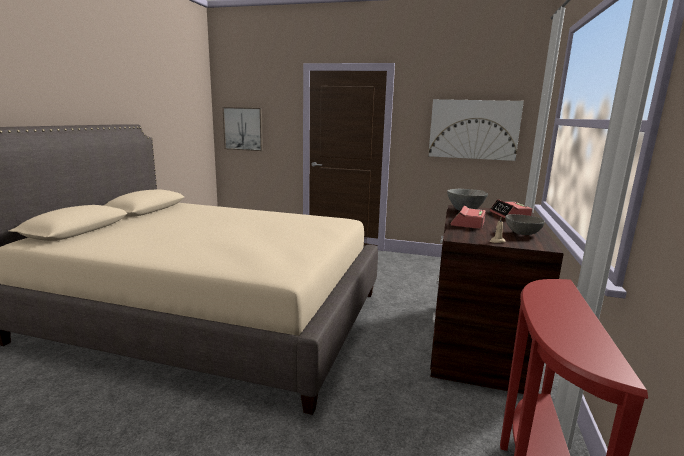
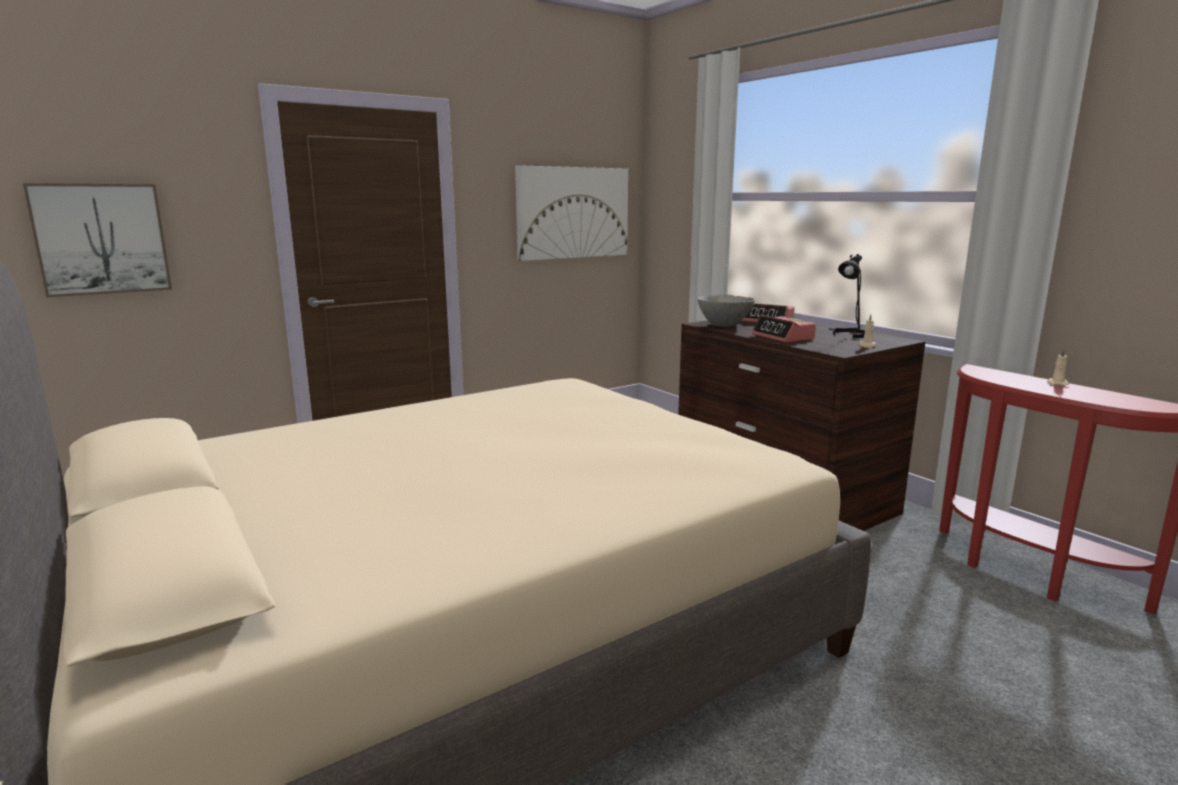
camera: 50 degrees left, 0 degrees up
grey bowl [505,214,545,235] -> black table lamp [828,254,865,338]
none -> beige candle [1047,349,1069,386]

